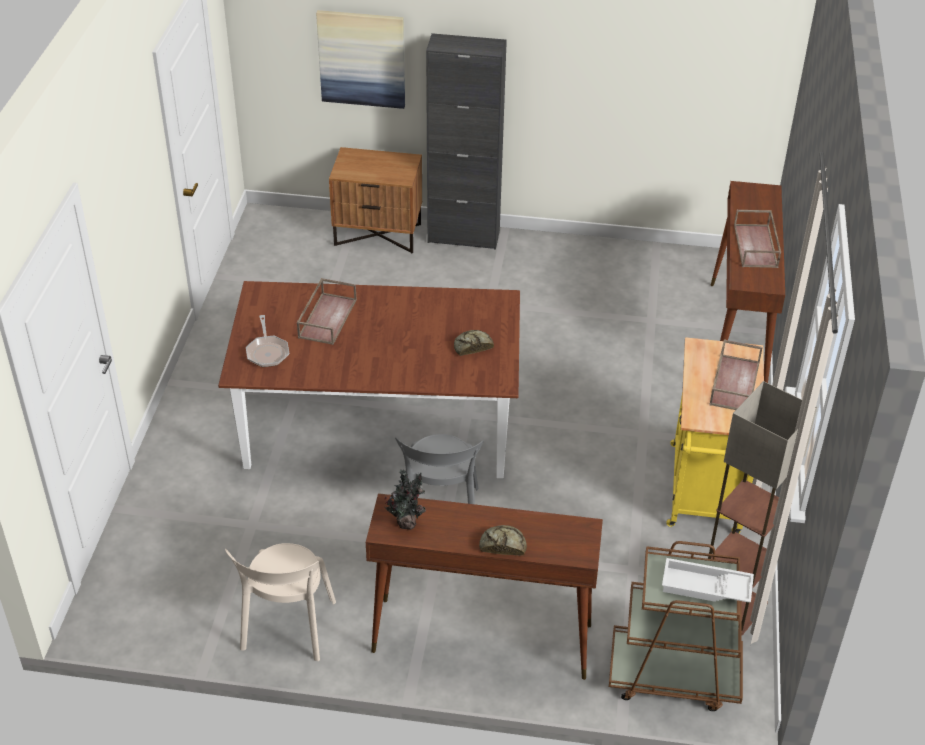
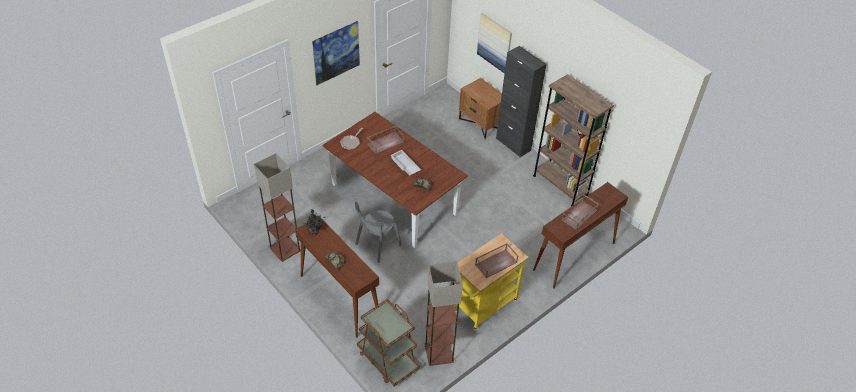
camera: 40 degrees right, 5 degrees up
beige chair [225,543,336,661] -> floor lamp [254,153,301,262]
white tray [662,558,754,603] -> white tray moved to [391,150,421,176]
none -> picture [312,21,360,86]
none -> brown bookcase [533,74,614,206]

